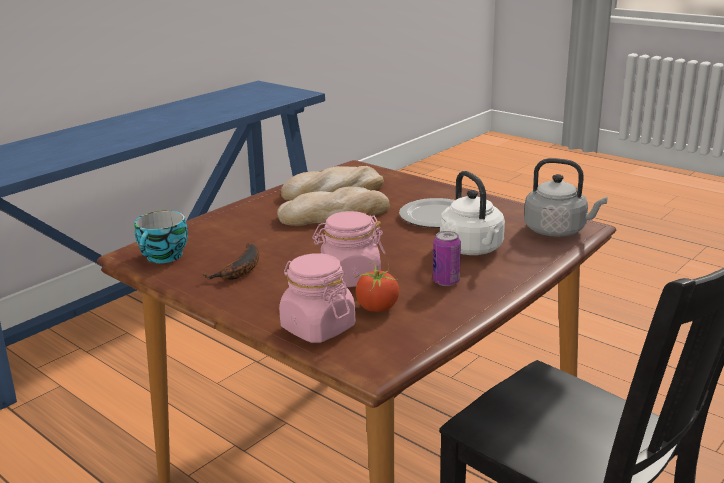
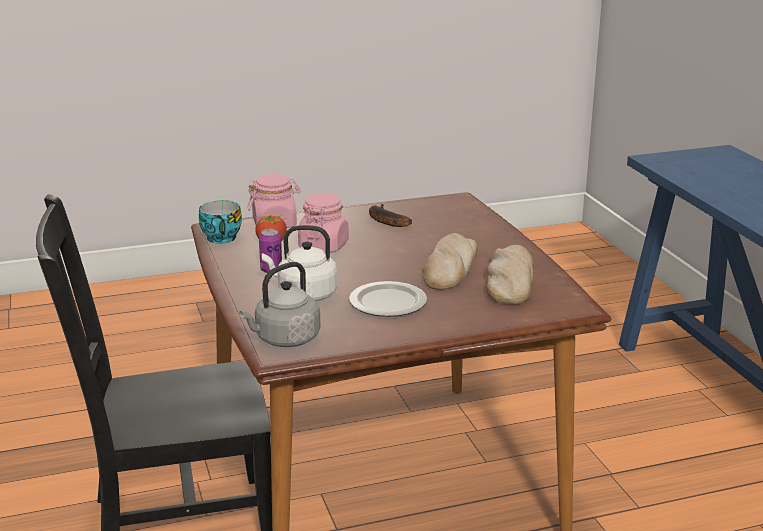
camera: 120 degrees right, 0 degrees up
cup [134,211,188,263] -> cup moved to [199,200,242,243]

